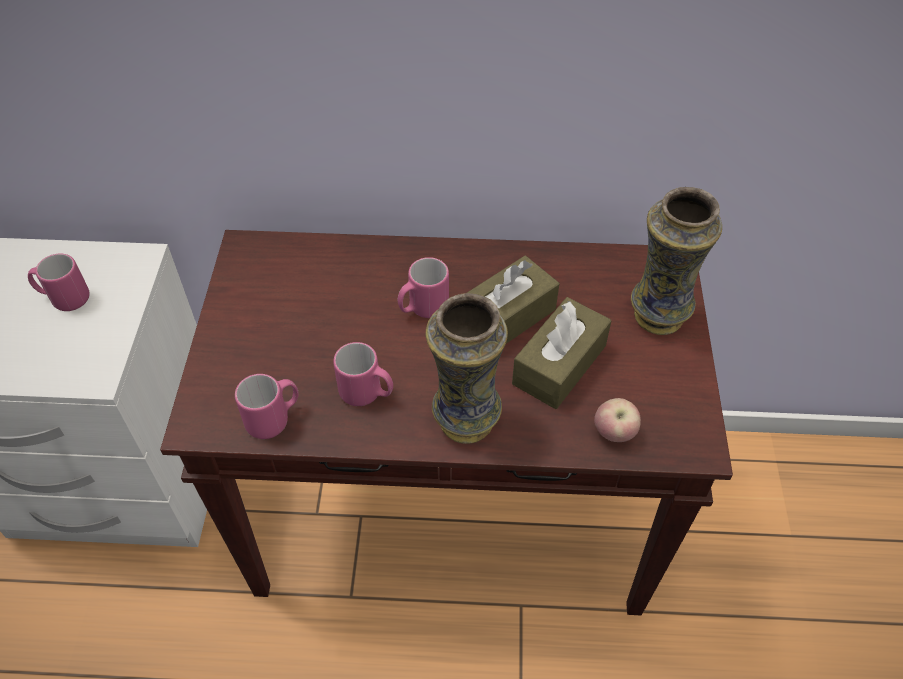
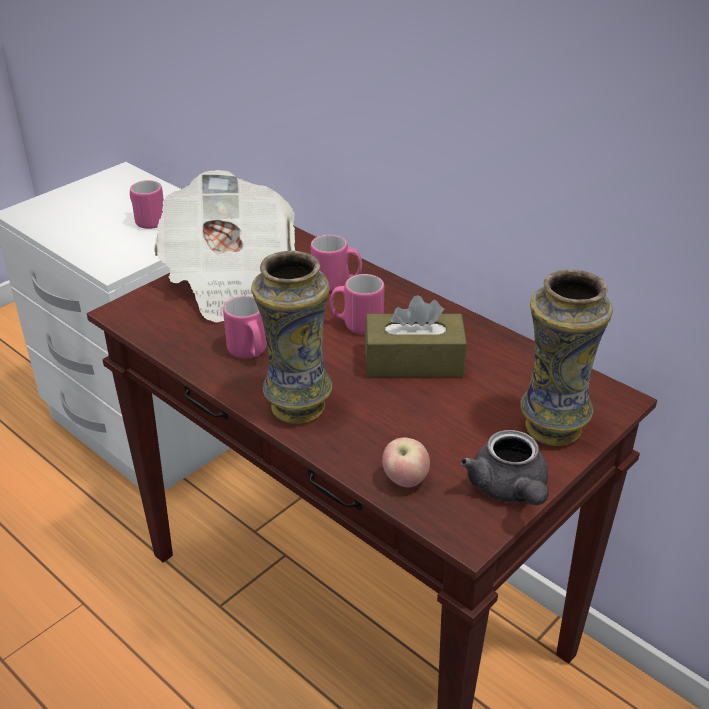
camera: 40 degrees right, 15 degrees down
pink mug [235,374,299,439] -> pink mug moved to [311,235,362,291]
brown tissue box [512,297,611,409] -> none
none -> newspaper [153,170,295,323]
none -> grey teapot [461,430,549,506]

